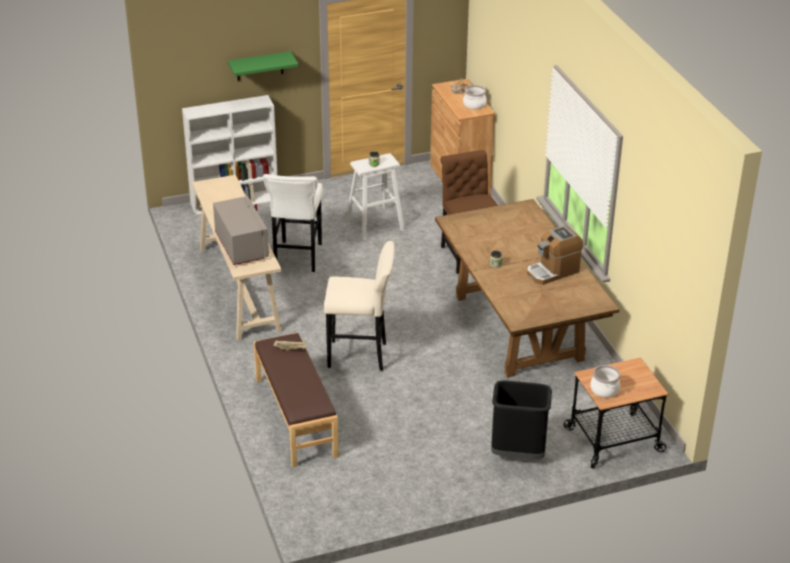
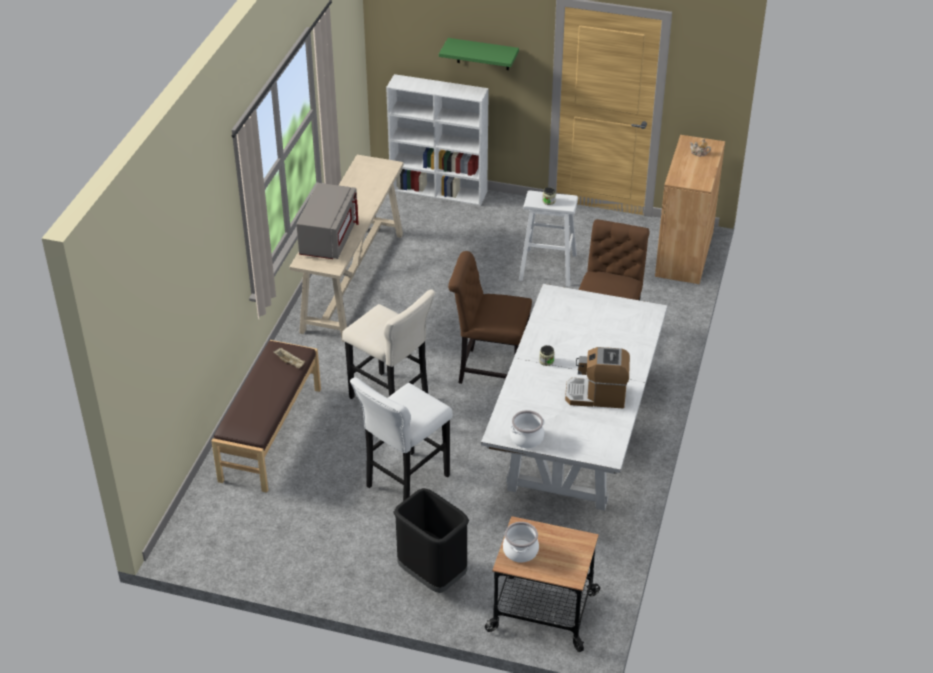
camera: 35 degrees right, 5 degrees up
white stool [263,174,323,272] -> white stool moved to [350,377,453,501]
brown dining table [435,199,619,378] -> white dining table [481,284,668,511]
cooking pot [463,85,487,109] -> cooking pot moved to [510,410,545,448]
none -> brown chair [448,251,532,384]

